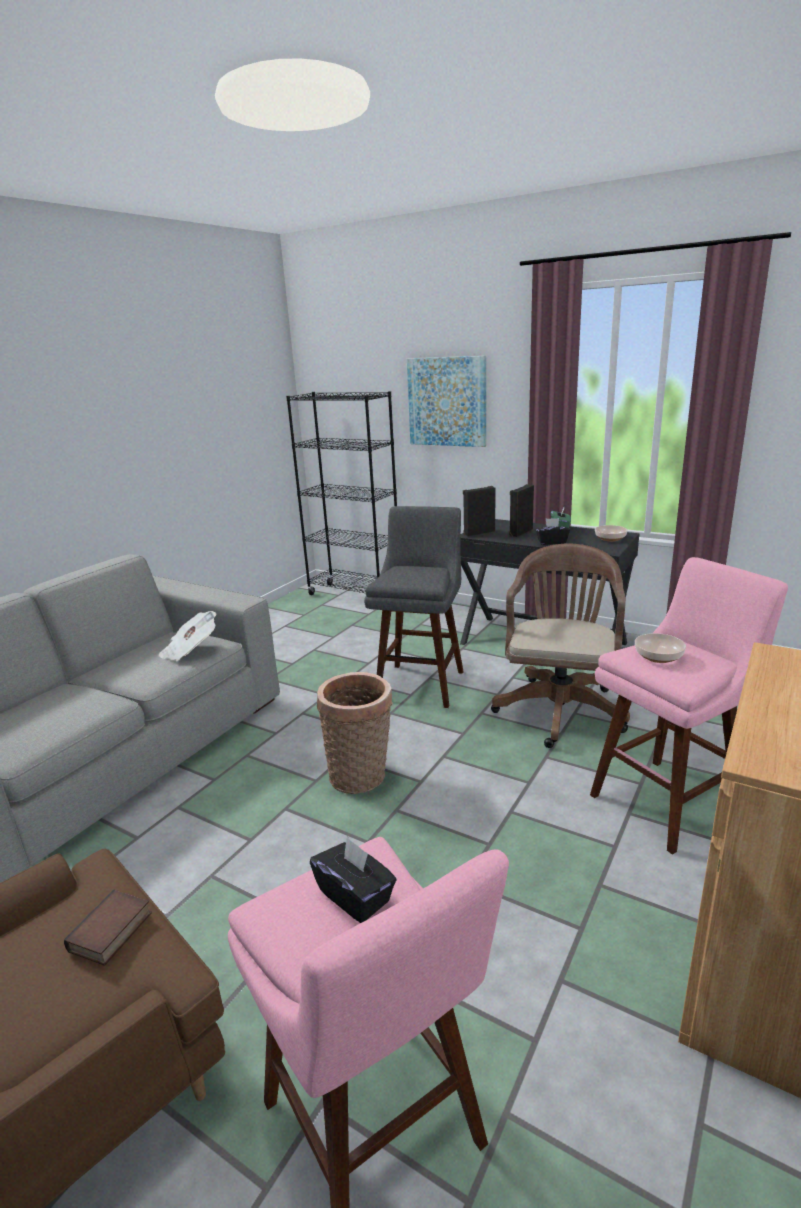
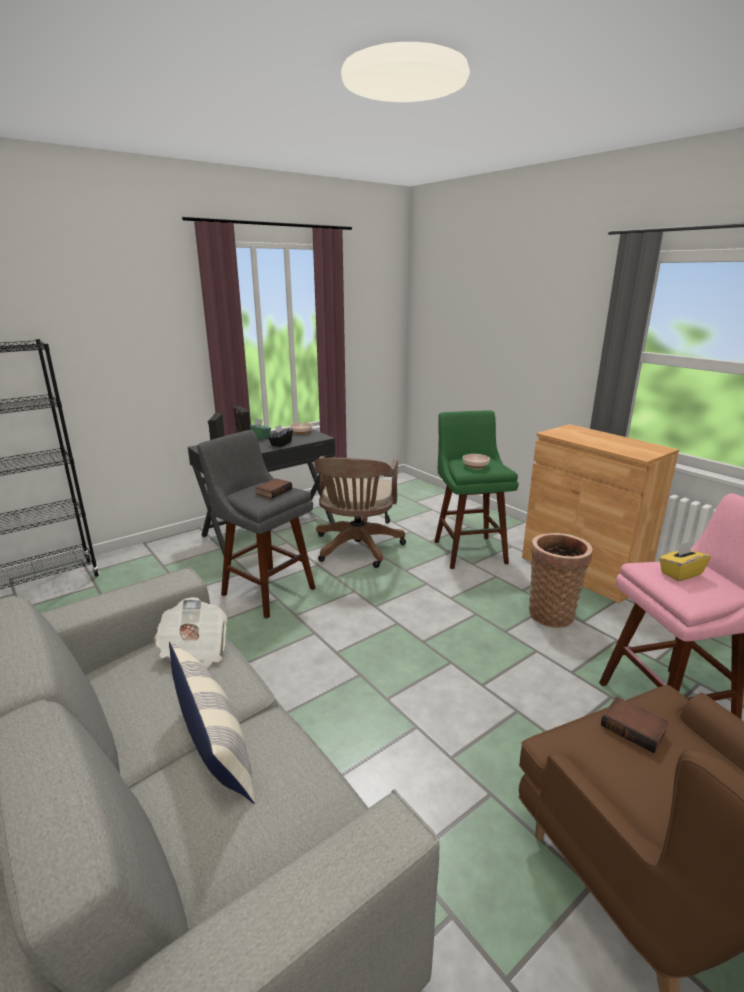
camera: 70 degrees left, 0 degrees up
black tissue box [310,837,397,923] -> yellow tissue box [659,542,711,581]
basket [317,672,393,794] -> basket moved to [529,533,593,628]
picture [407,356,486,447] -> none
brown office chair [491,544,630,748] -> brown office chair turned 120 degrees counterclockwise [314,456,406,568]
pink stool [590,557,788,855] -> green stool [434,410,518,569]
none -> pillow [169,641,256,804]
none -> book [255,478,292,499]

